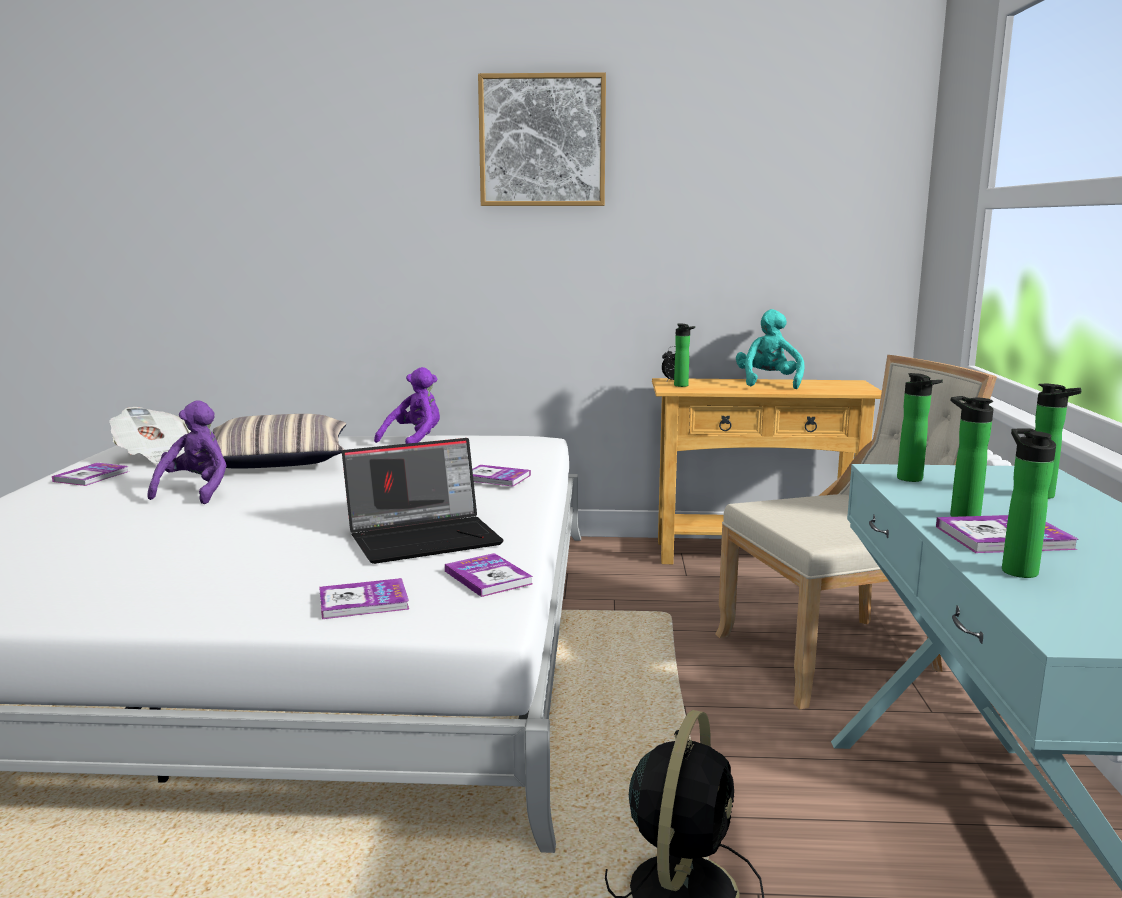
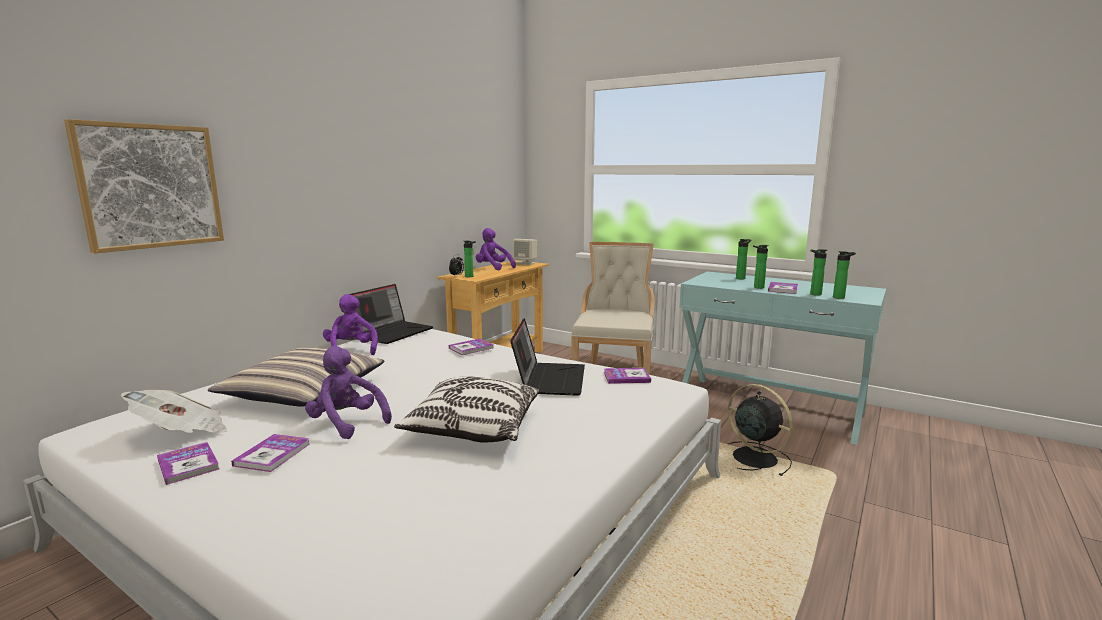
camera: 60 degrees left, 0 degrees up
book [319,578,409,619] -> book moved to [231,434,310,472]
picture [478,72,606,206] -> picture moved to [64,119,224,254]
turquoise plush toy [736,309,805,389] -> purple plush toy [476,228,516,270]
bottle [897,373,943,482] -> bottle moved to [833,251,856,299]
none -> laptop [350,284,433,344]
none -> pillow [394,376,539,442]
none -> beige speaker [512,239,537,265]

